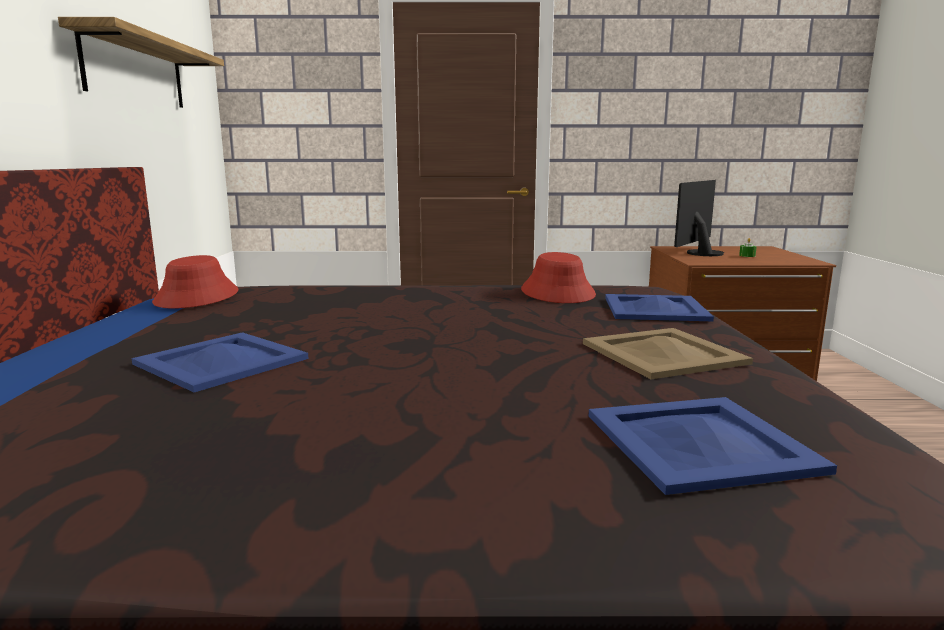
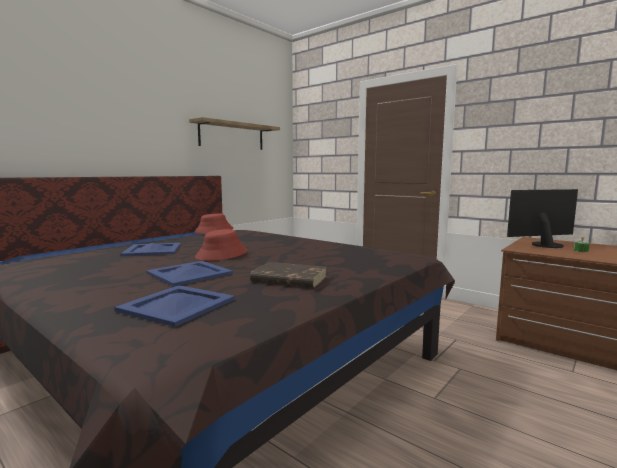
camera: 40 degrees right, 5 degrees down
red hat [521,252,596,303] -> red hat moved to [195,229,248,261]
beige tray [583,328,753,379] -> brown book [250,262,327,288]
blue tray [605,294,714,321] -> blue tray moved to [146,261,233,287]

